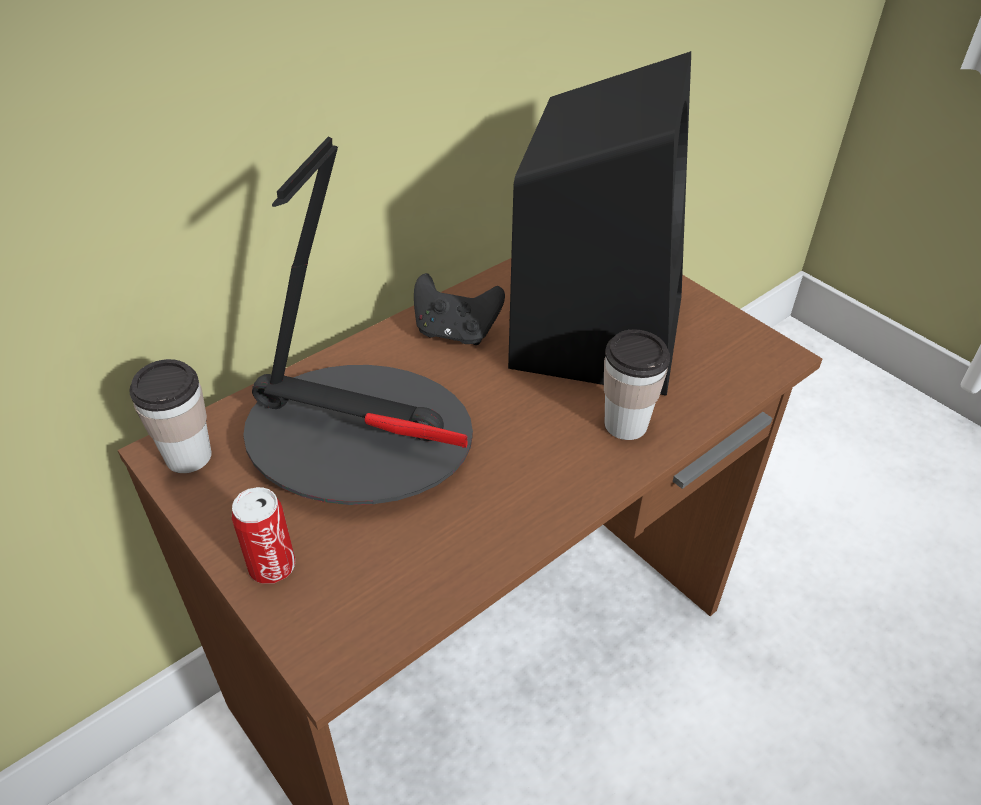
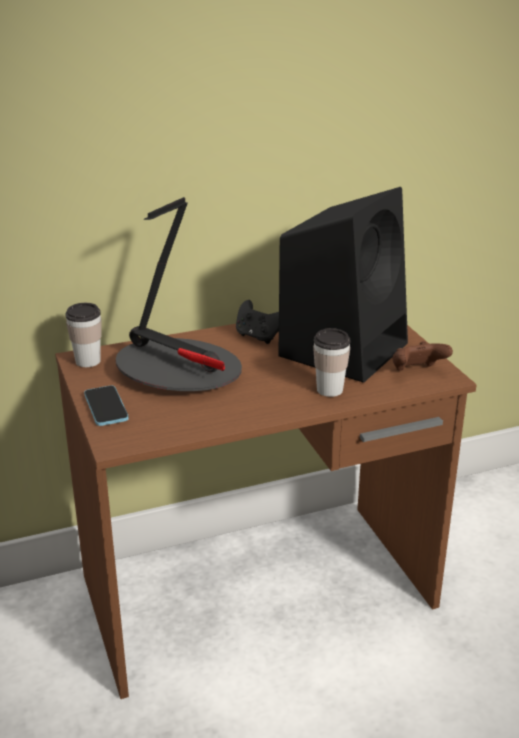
camera: 20 degrees right, 15 degrees down
can [232,487,295,584] -> phone [84,385,129,426]
none -> brown game controller [393,341,453,371]

